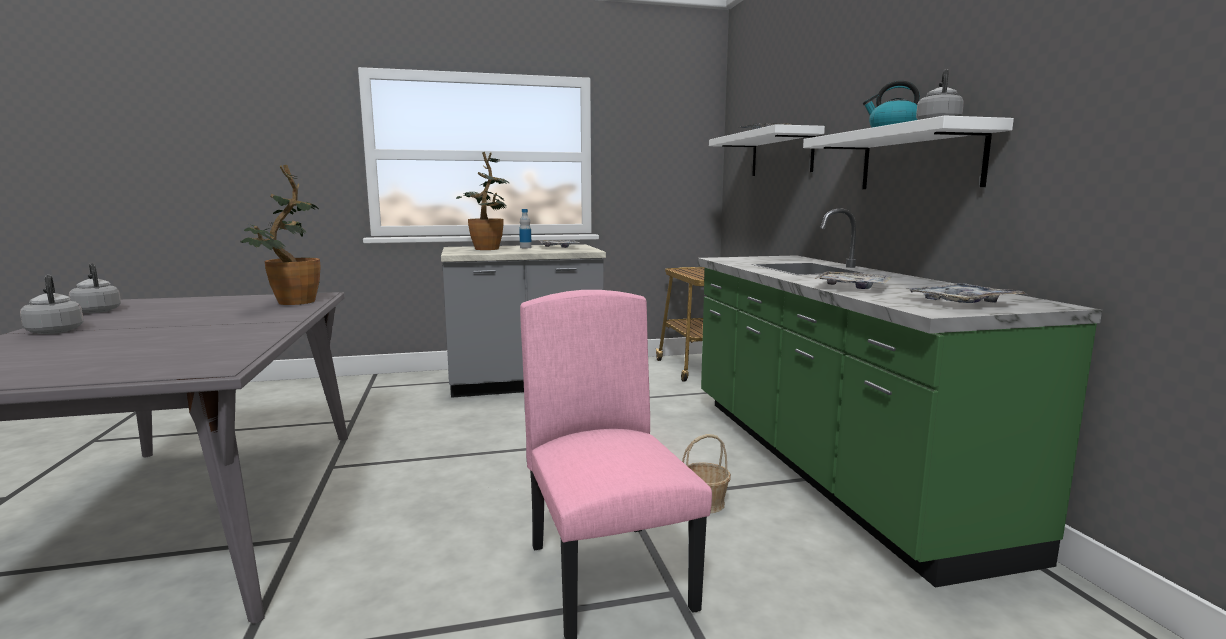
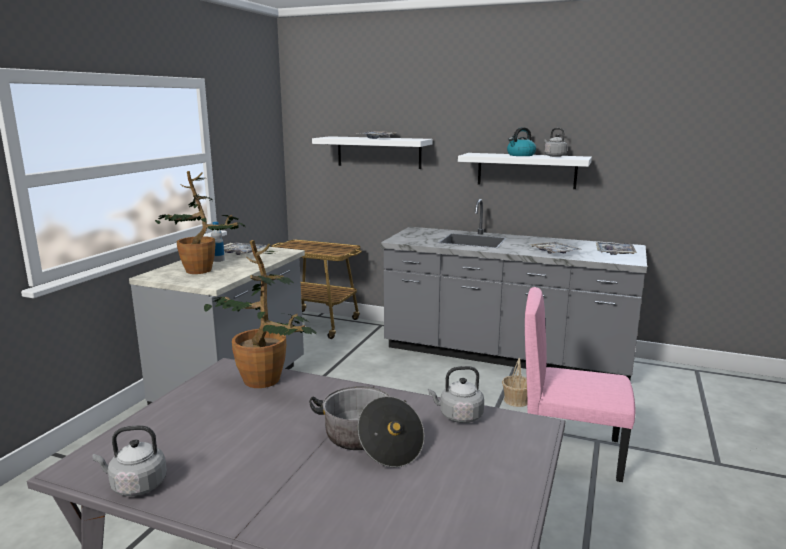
camera: 55 degrees left, 5 degrees up
grey kettle [20,275,84,334] -> grey kettle moved to [428,366,484,423]
green counter [698,209,1102,588] -> grey counter [381,199,647,380]
none -> cooking pot [309,386,424,467]

